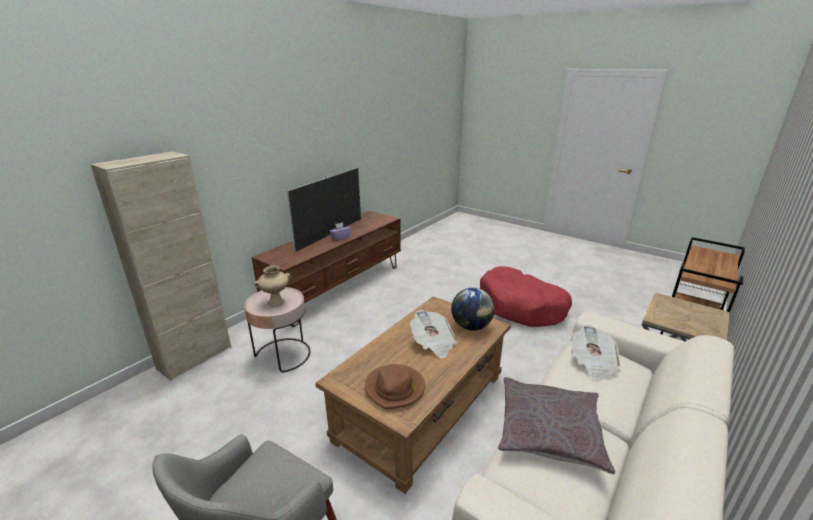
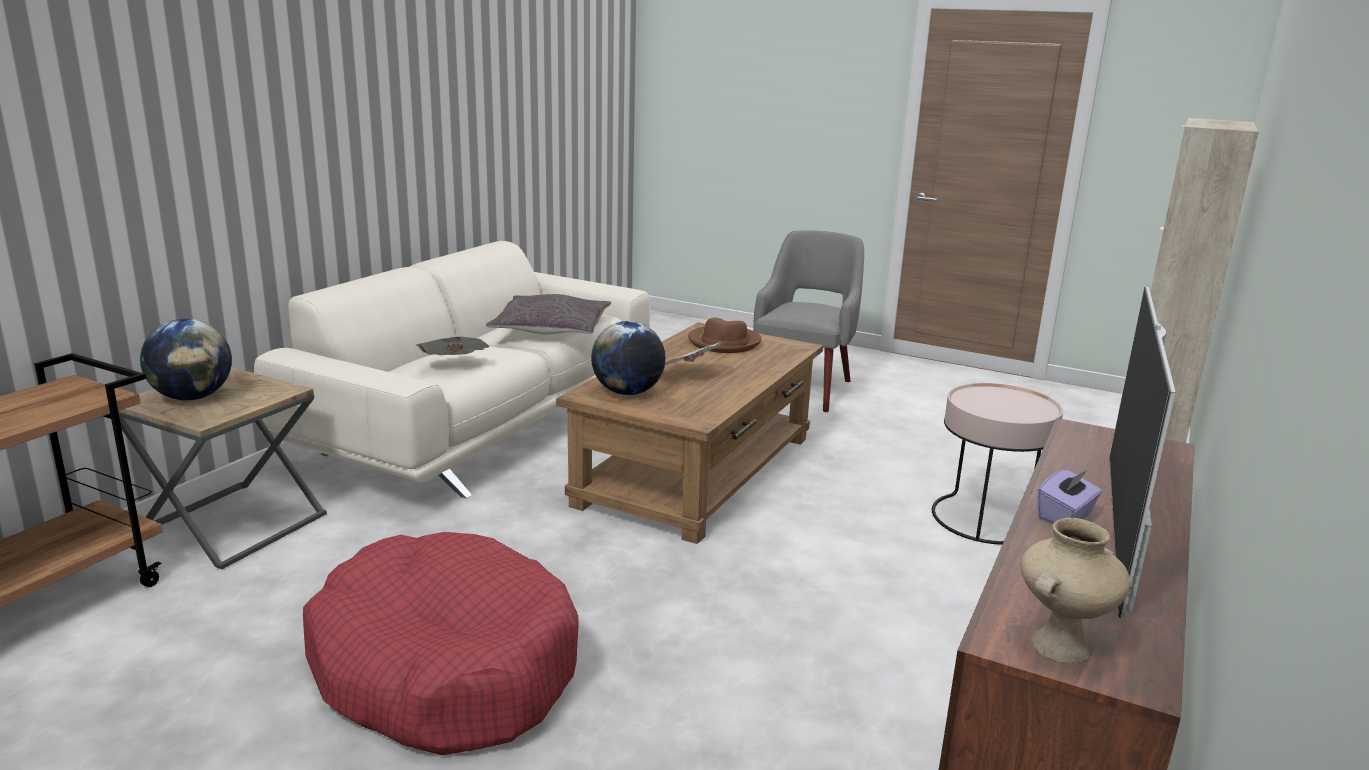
camera: 170 degrees right, 5 degrees down
beige vase [254,265,291,307] -> beige vase moved to [1021,518,1131,664]
none -> globe [140,319,232,401]

